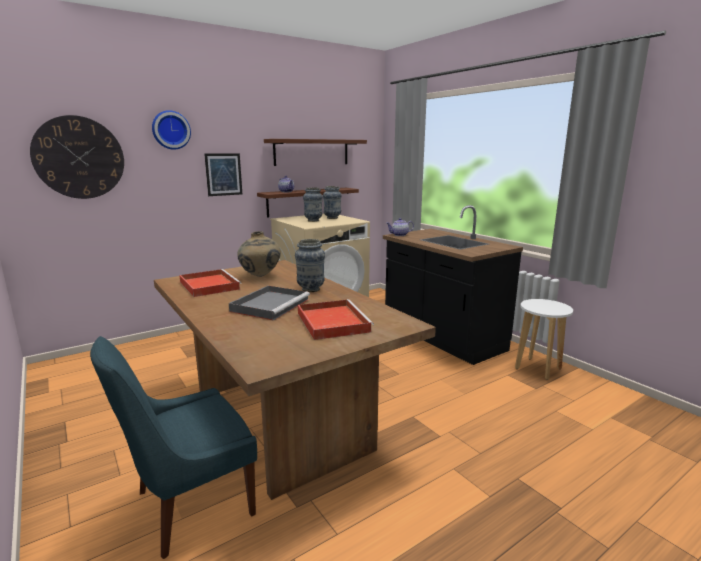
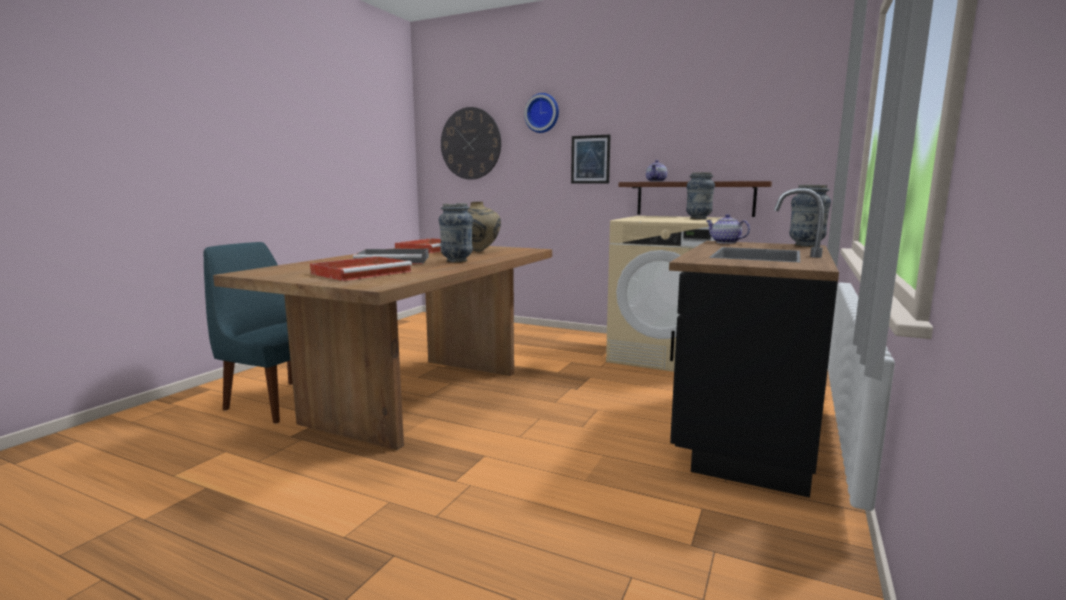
camera: 60 degrees right, 5 degrees down
brown shelf [264,139,367,166] -> none
vase [303,187,323,222] -> vase moved to [789,185,831,247]
white stool [515,299,573,380] -> none

